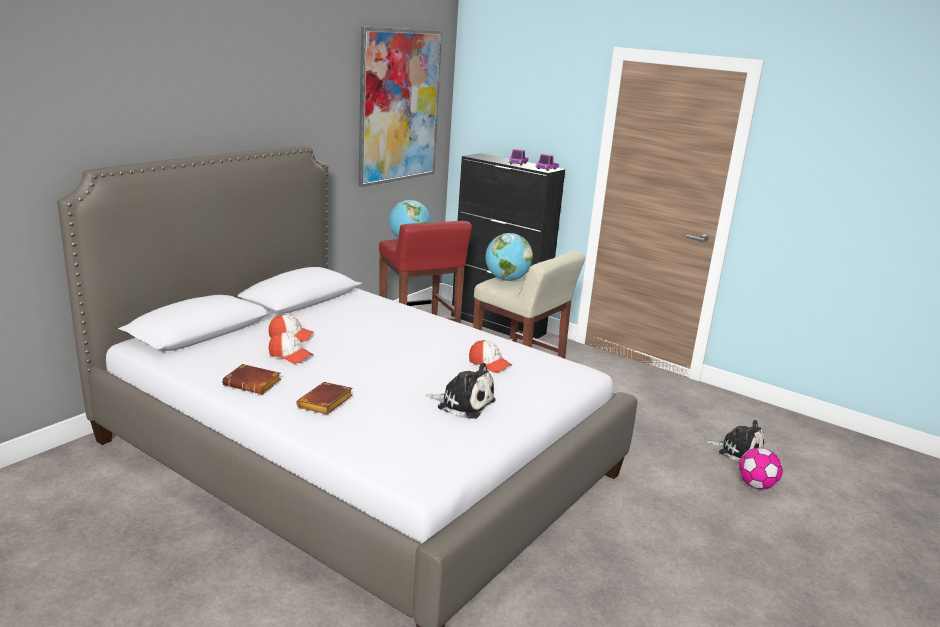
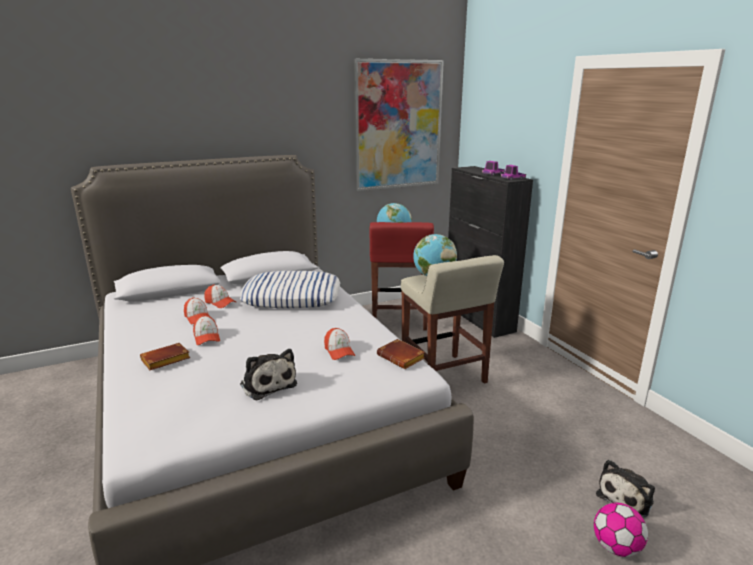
camera: 30 degrees right, 0 degrees up
brown book [222,364,281,395] -> brown book moved to [377,339,425,369]
plush toy [706,420,764,462] -> plush toy turned 75 degrees clockwise [596,460,655,518]
none -> cap [193,315,220,345]
none -> pillow [240,271,340,308]

